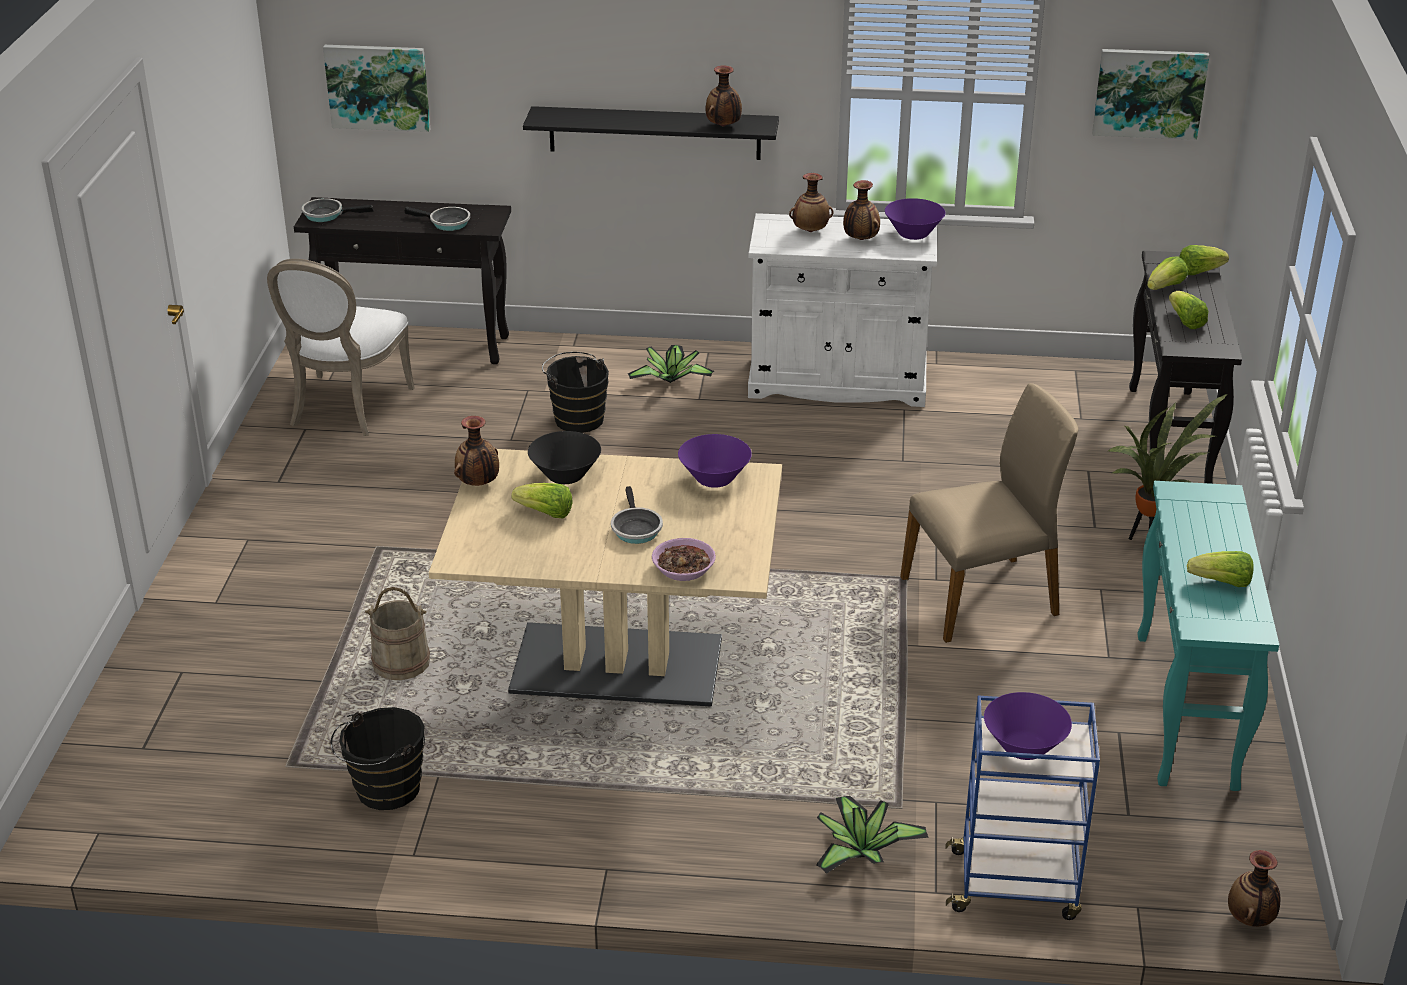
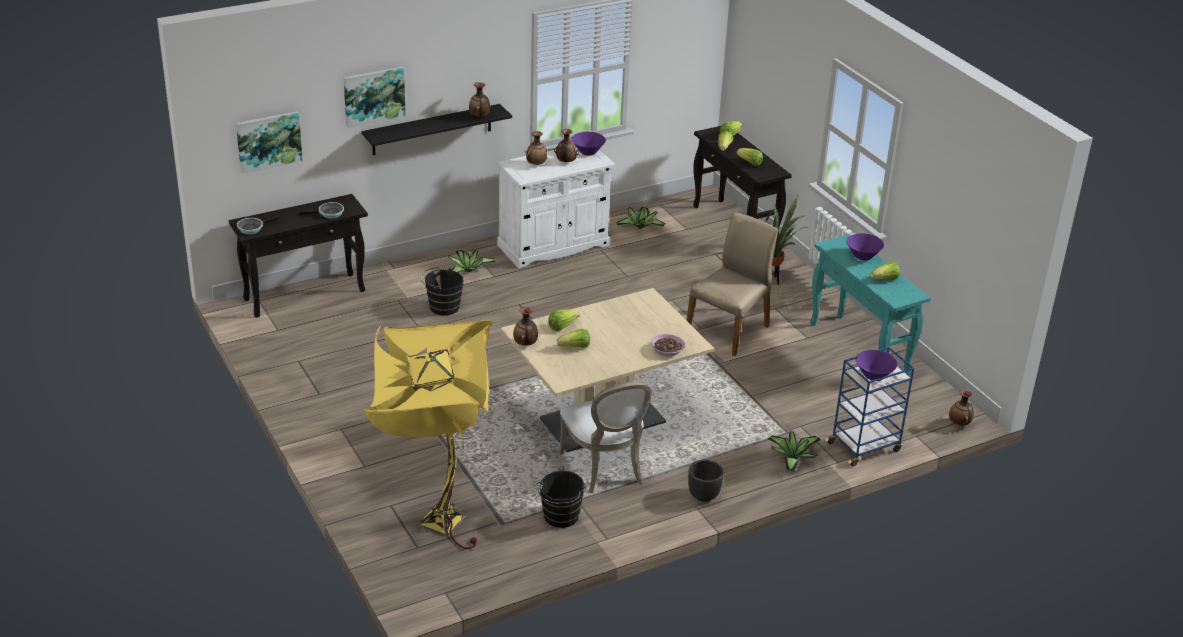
camera: 35 degrees left, 0 degrees up
white chair [267,259,415,436] -> white chair moved to [559,381,652,493]
beige bucket [365,587,430,680] -> none
black bowl [528,431,601,484] -> lettuce [548,309,579,331]
frying pan [611,486,663,544] -> none
purple bowl [678,434,752,488] -> purple bowl moved to [846,233,884,260]
picture [1092,49,1209,140] -> picture moved to [344,67,406,128]
none -> yellow floor lamp [363,321,496,549]
none -> potted plant [617,207,666,229]
none -> black planter [688,460,724,502]

